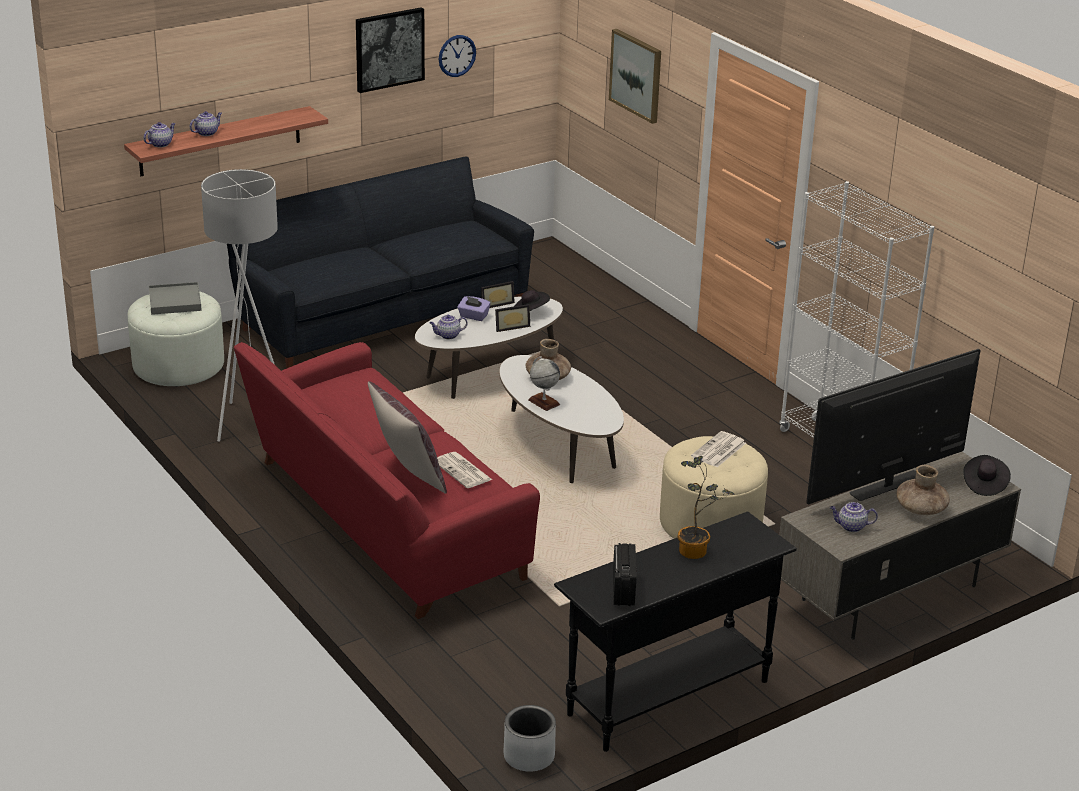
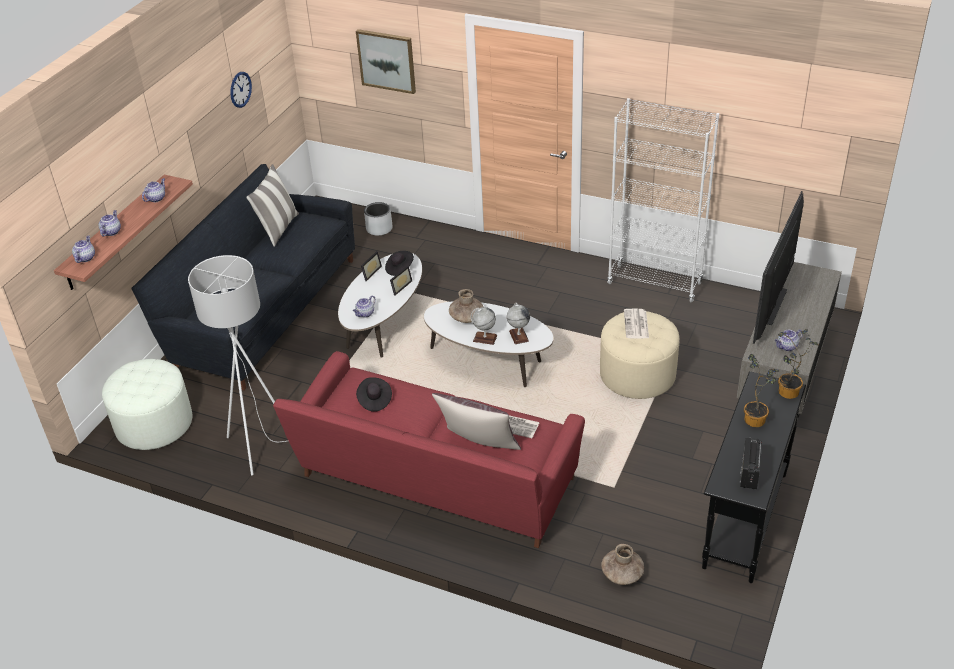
camera: 30 degrees left, 10 degrees up
grey tray [149,282,202,315] -> none
picture [356,7,425,93] -> none
purple tissue box [457,296,491,321] -> none
grey planter [504,705,556,772] -> grey planter moved to [364,202,393,236]
radio [613,543,637,606] -> radio turned 135 degrees counterclockwise [740,438,762,489]
brown vase [897,465,950,515] -> brown vase moved to [601,544,644,585]
black hat [963,455,1011,496] -> black hat moved to [356,377,392,412]
none -> teapot [142,178,165,202]
none -> pillow [246,164,299,247]
none -> globe [507,303,530,344]
none -> potted plant [778,329,818,399]

